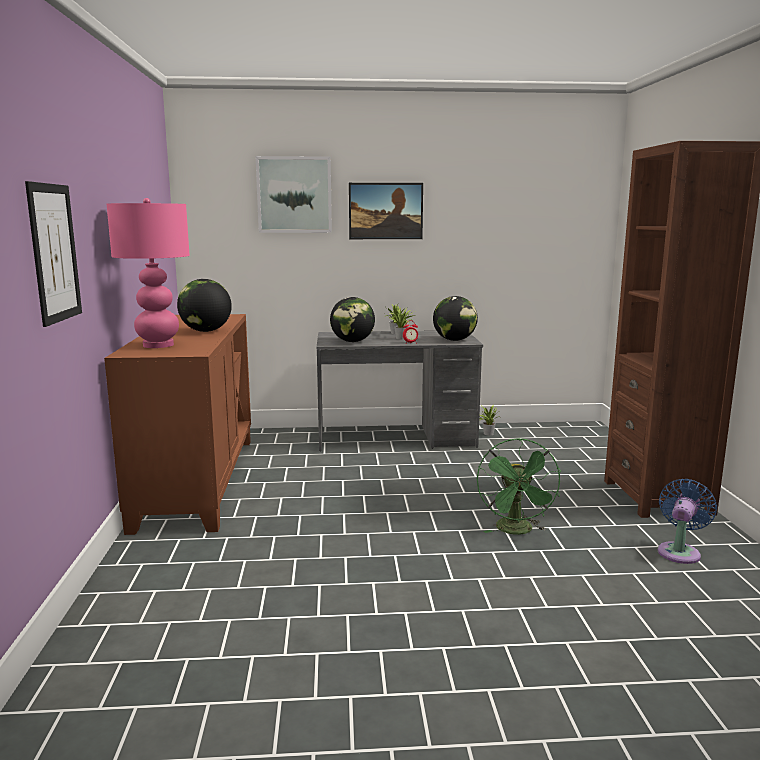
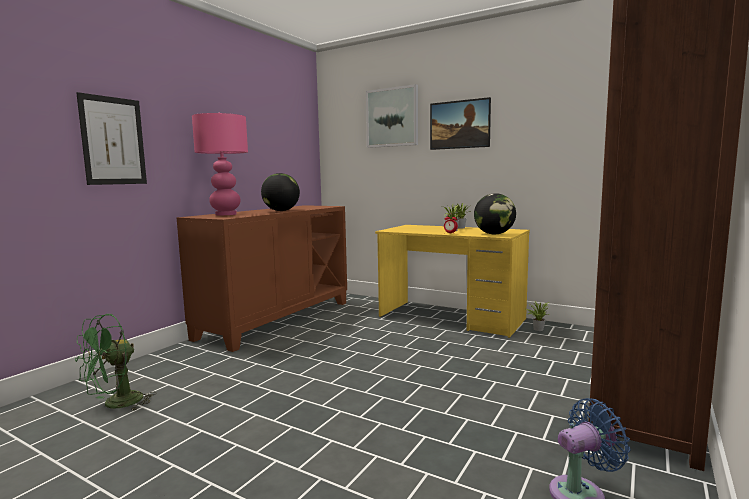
camera: 35 degrees right, 5 degrees down
grey desk [317,331,483,451] -> yellow desk [375,225,530,338]
globe [330,297,375,342] -> none
green fan [477,438,561,535] -> green fan moved to [75,314,156,411]

